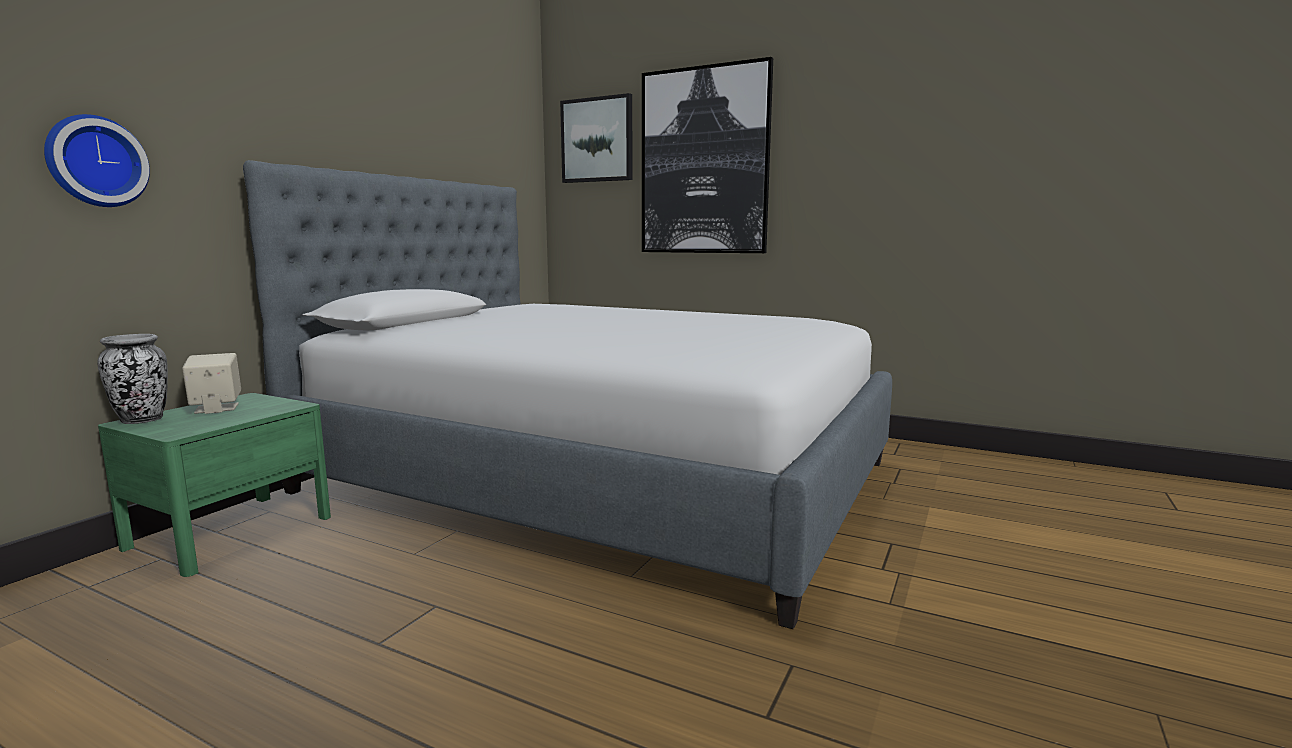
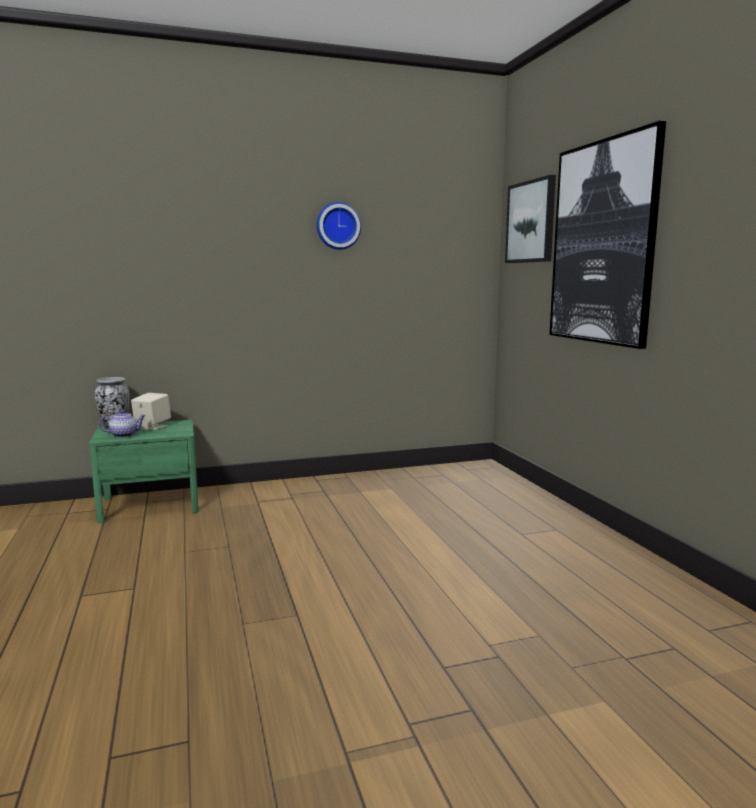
camera: 45 degrees right, 0 degrees up
wall clock [44,114,150,207] -> wall clock moved to [316,202,361,250]
bed [243,160,892,629] -> none
none -> teapot [99,410,146,438]

